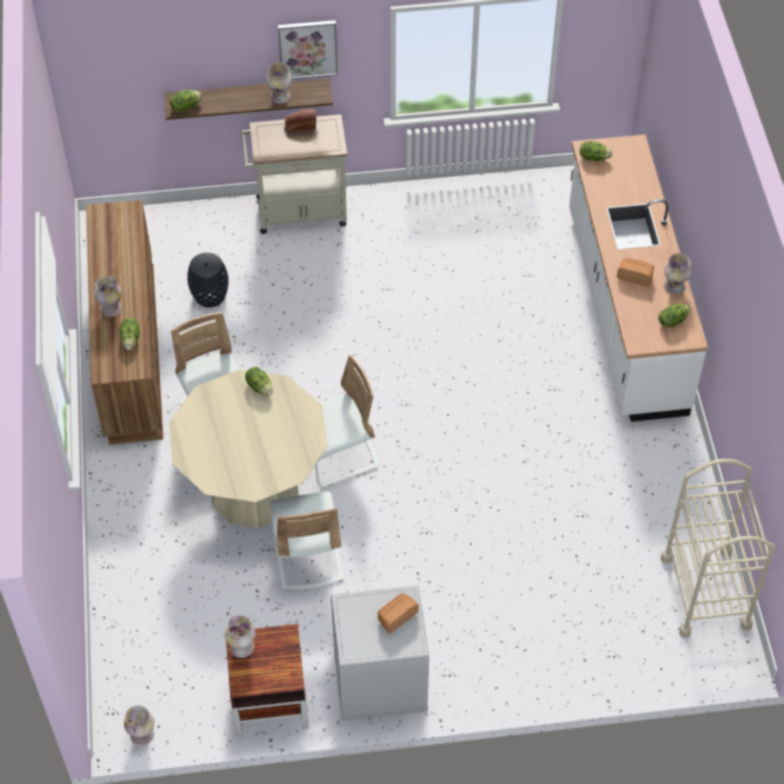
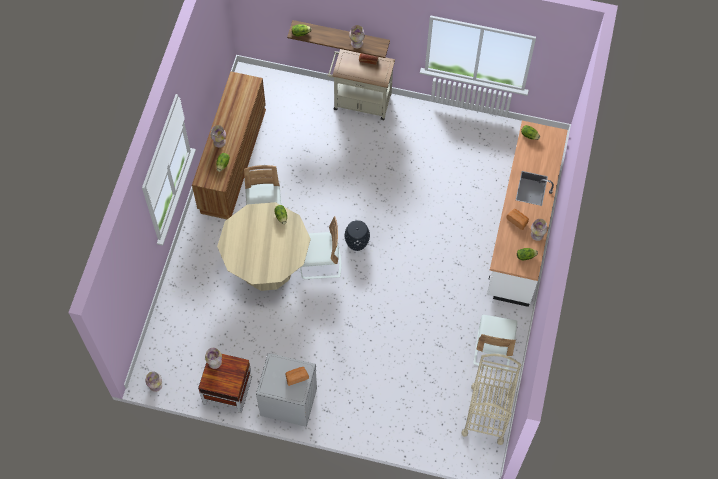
camera: 20 degrees right, 10 degrees up
black stool [187,253,229,308] -> black stool moved to [345,220,370,251]
white chair [270,491,344,589] -> white chair moved to [473,315,517,370]
picture [278,20,338,79] -> none

